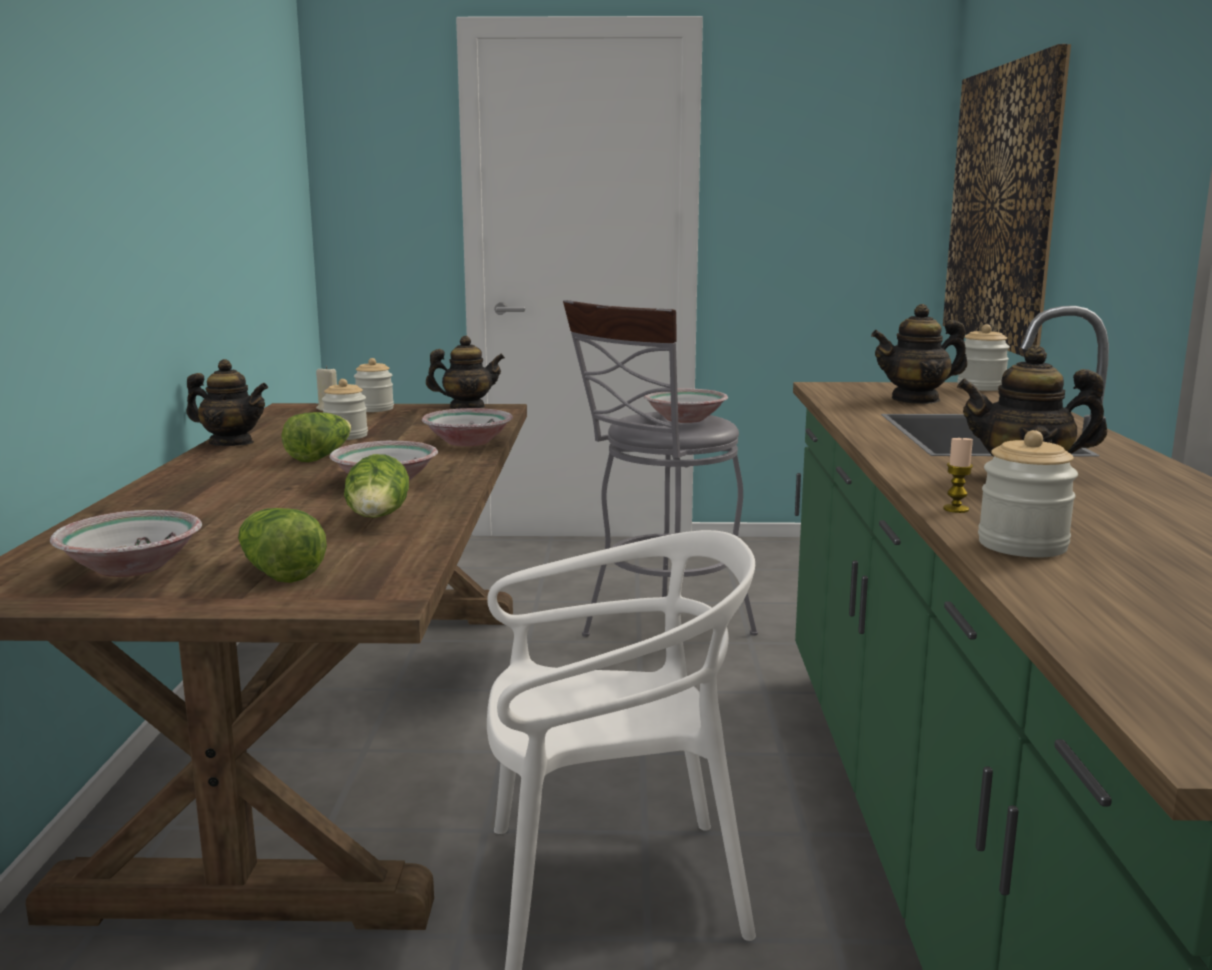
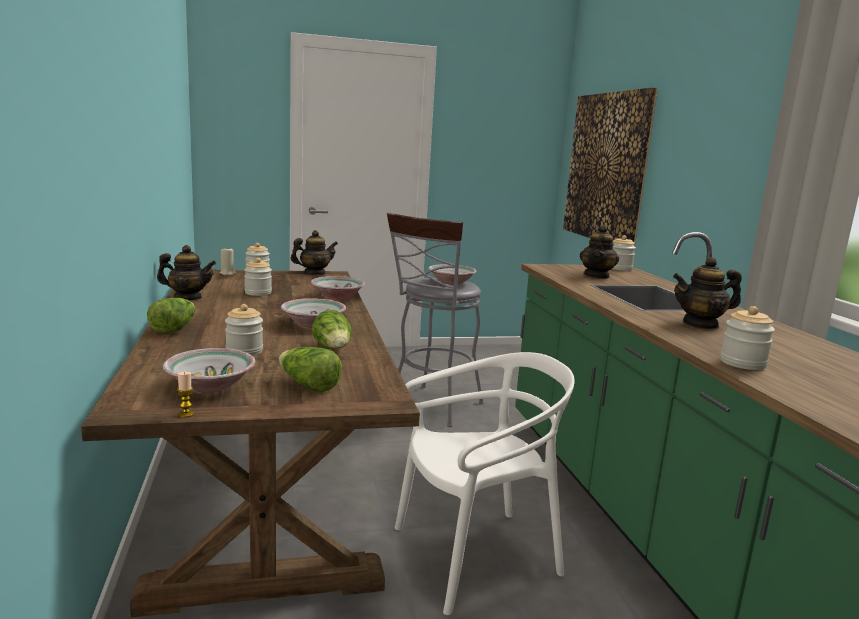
camera: 15 degrees left, 0 degrees up
lettuce [281,412,351,462] -> lettuce moved to [147,298,195,334]
teapot [871,304,967,404] -> teapot turned 45 degrees counterclockwise [580,225,619,279]
candle [943,436,973,513] -> candle moved to [177,372,194,418]
none -> jar [225,304,263,356]

